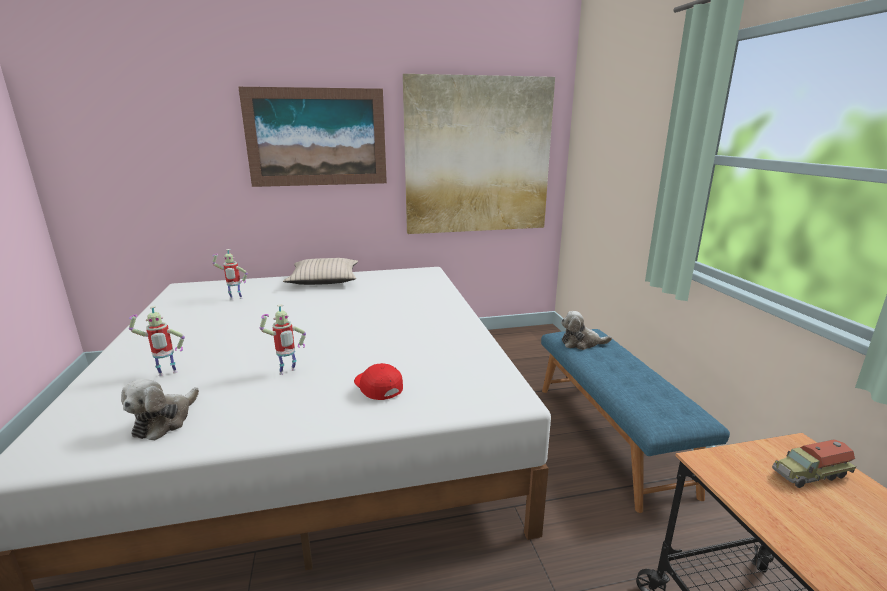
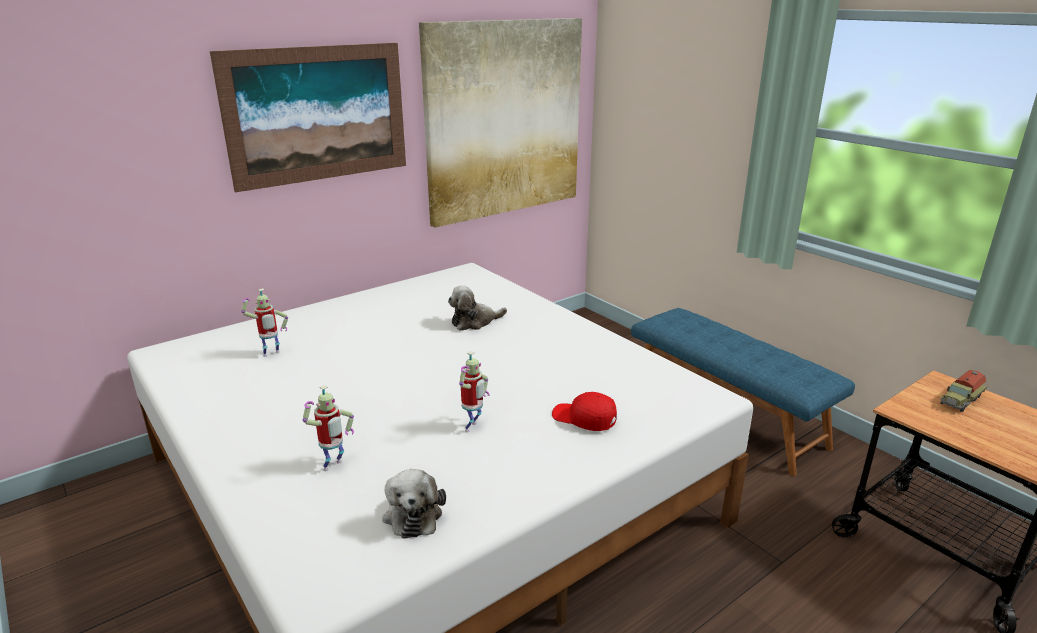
camera: 25 degrees left, 5 degrees up
beige pillow [283,258,358,285] -> none
plush toy [561,311,612,350] -> plush toy moved to [448,286,507,331]

